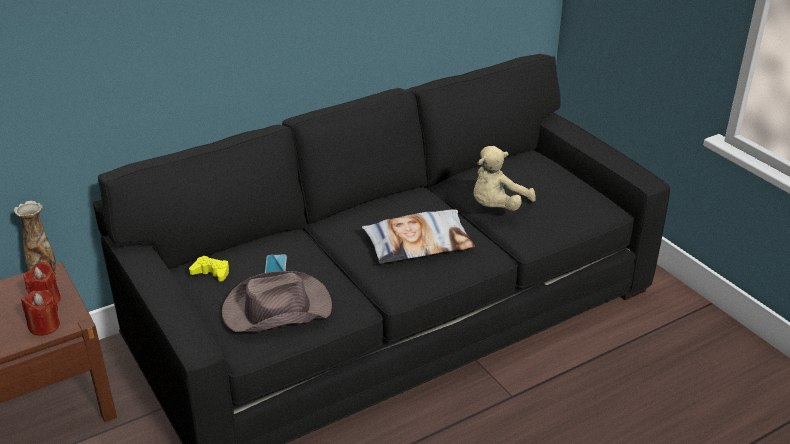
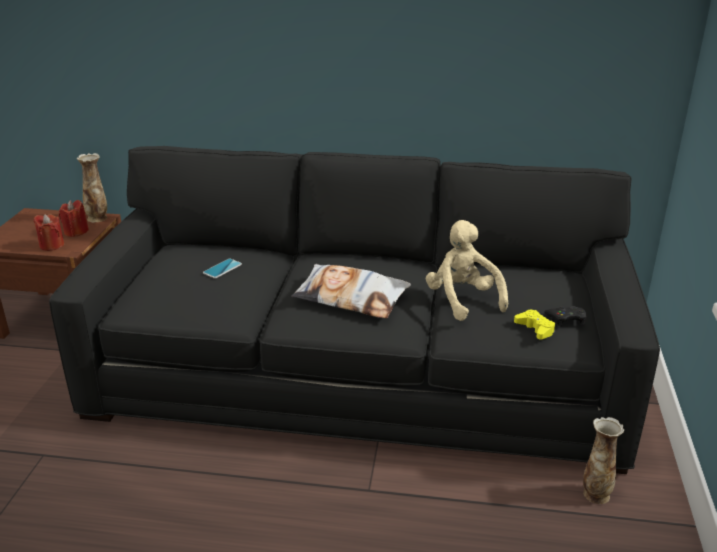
camera: 40 degrees right, 5 degrees down
yellow game controller [189,256,229,281] -> yellow game controller moved to [514,310,555,340]
brown hat [222,271,332,332] -> none
beige plush toy [474,146,536,211] -> beige plush toy turned 75 degrees clockwise [426,220,508,321]
none -> black game controller [544,306,586,326]
none -> vase [583,417,624,504]

